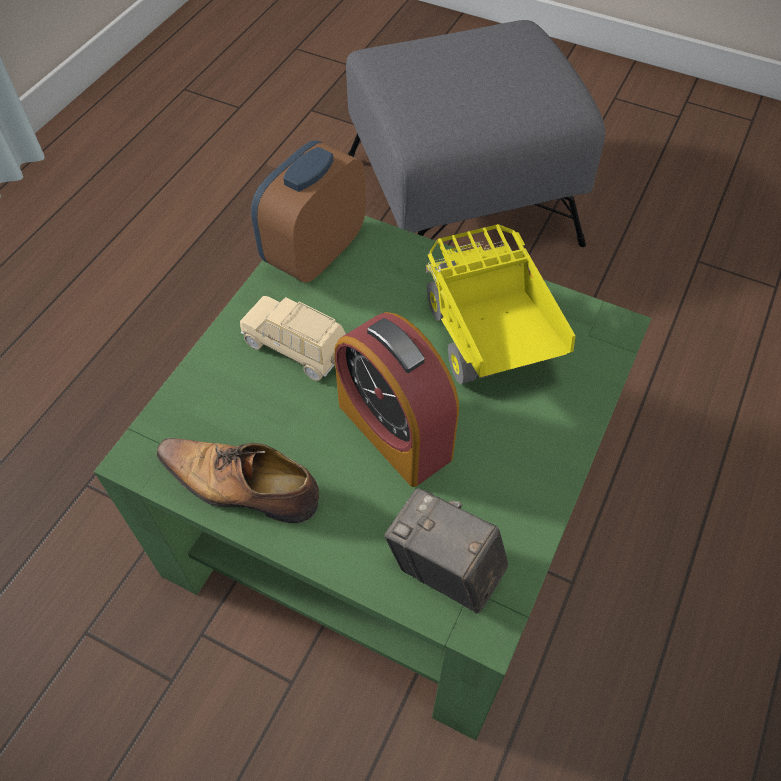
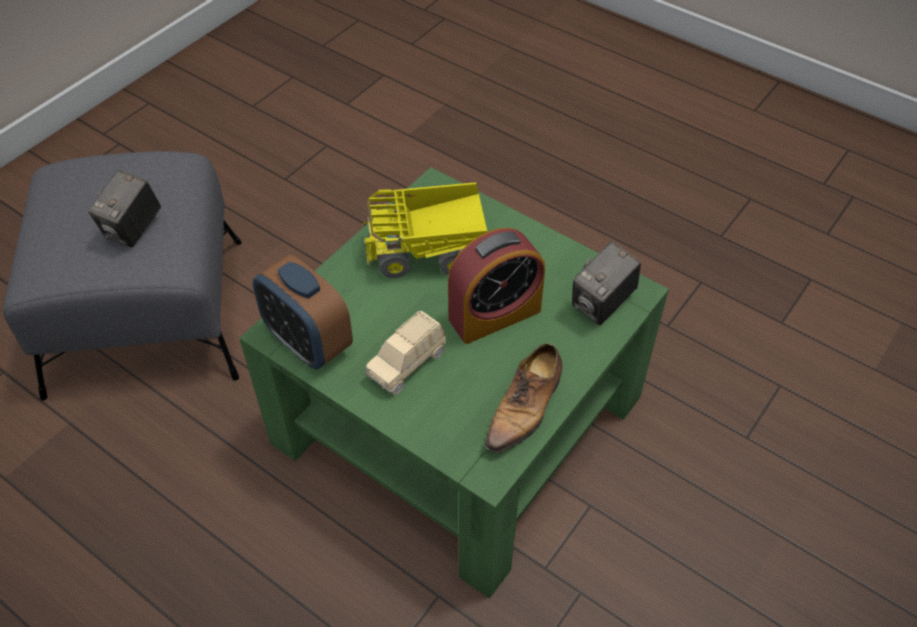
camera: 80 degrees left, 5 degrees down
none -> camera [88,170,161,248]

